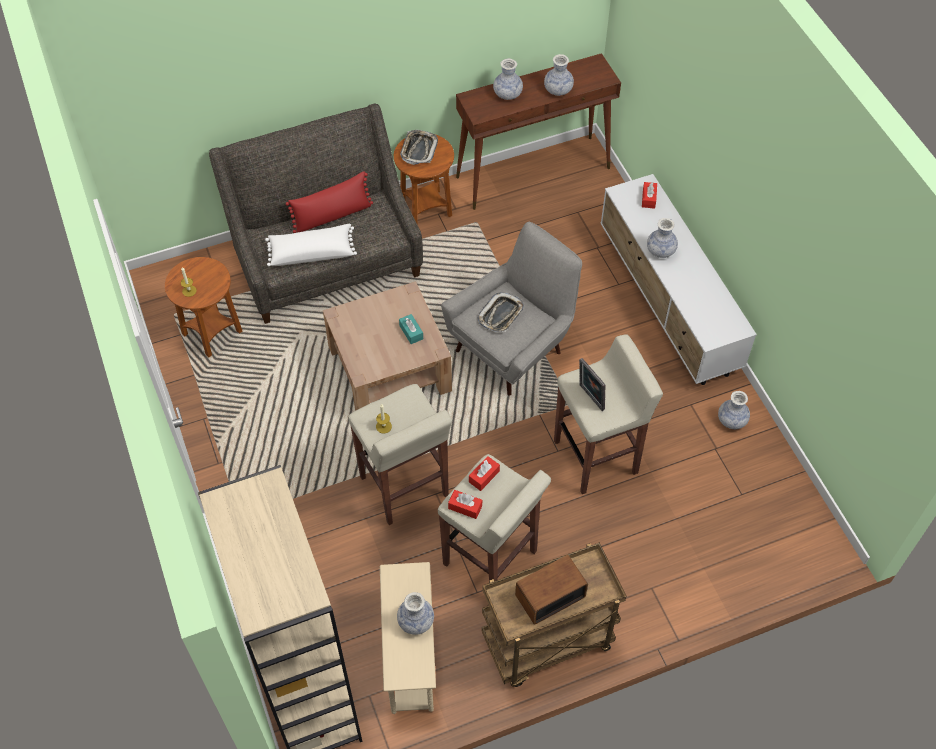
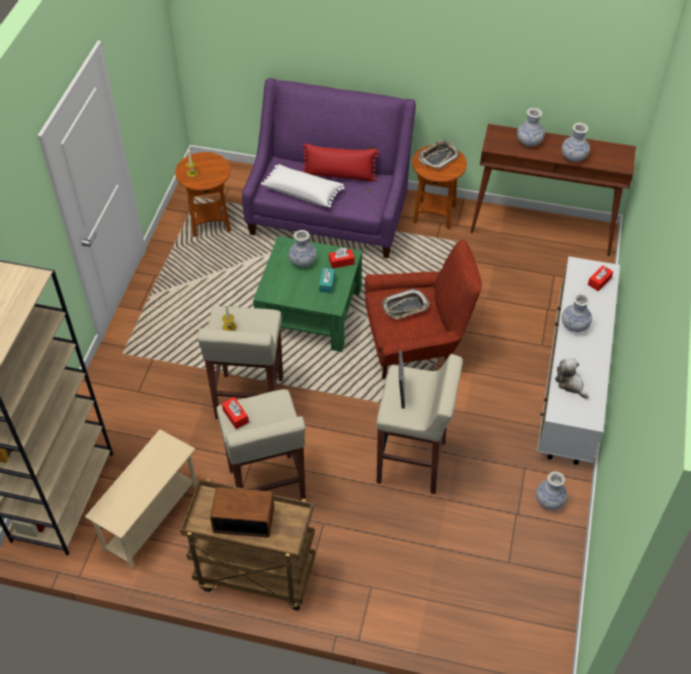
camera: 35 degrees right, 5 degrees down
grey sofa [209,103,423,324] -> purple sofa [242,78,416,258]
brown coffee table [323,281,452,411] -> green coffee table [253,236,362,352]
vase [397,592,434,635] -> vase moved to [288,230,317,267]
grey armchair [441,222,582,396] -> red armchair [365,240,482,379]
red tissue box [469,456,500,491] -> red tissue box moved to [329,248,355,269]
none -> plush toy [555,358,589,399]

